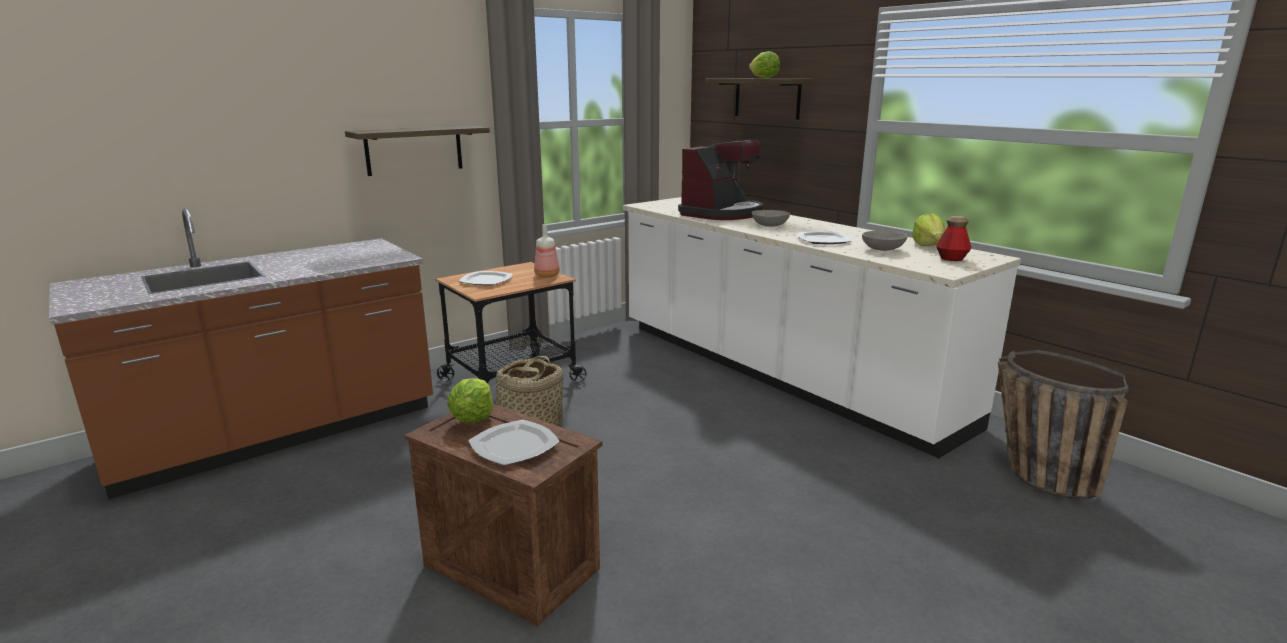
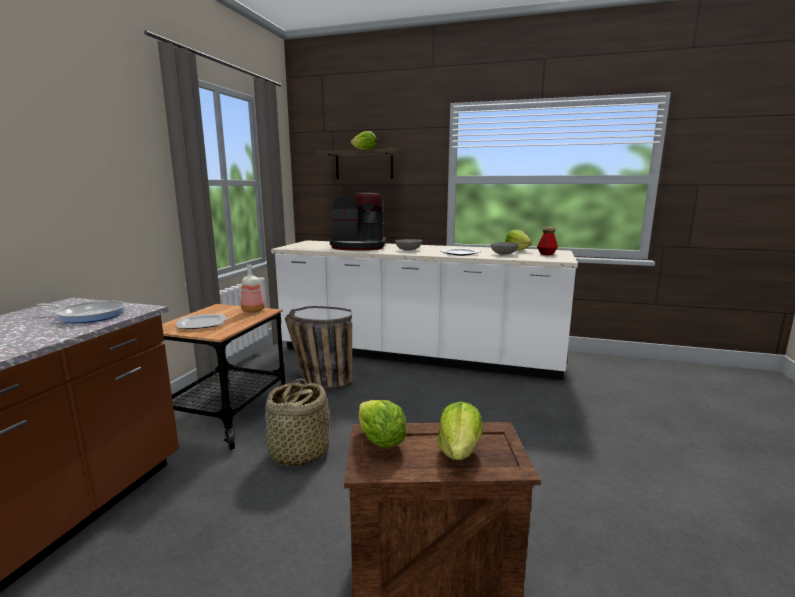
camera: 35 degrees left, 5 degrees down
shelf [345,125,490,176] -> none
plate [468,420,560,465] -> lettuce [438,401,483,460]
coffee machine [678,139,763,220] -> coffee machine turned 90 degrees clockwise [330,192,386,251]
basket [998,350,1129,499] -> basket moved to [285,306,352,390]
none -> frying pan [37,301,125,323]

